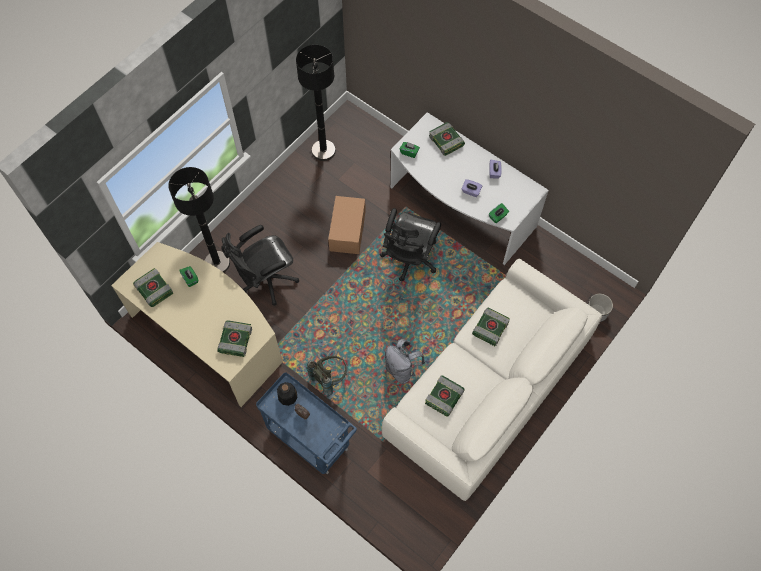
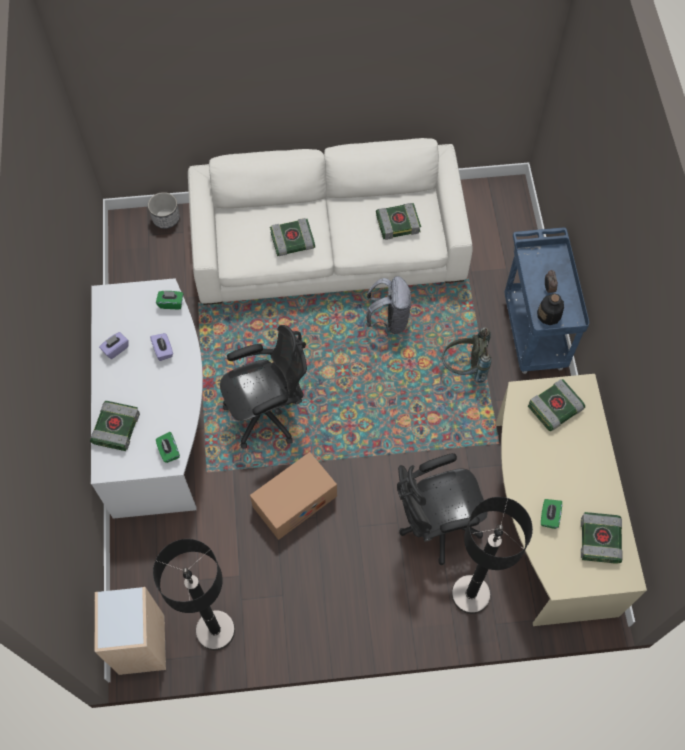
camera: 135 degrees left, 0 degrees up
office chair [221,225,299,306] -> office chair turned 150 degrees clockwise [397,453,488,565]
none -> bookcase [95,587,166,675]

